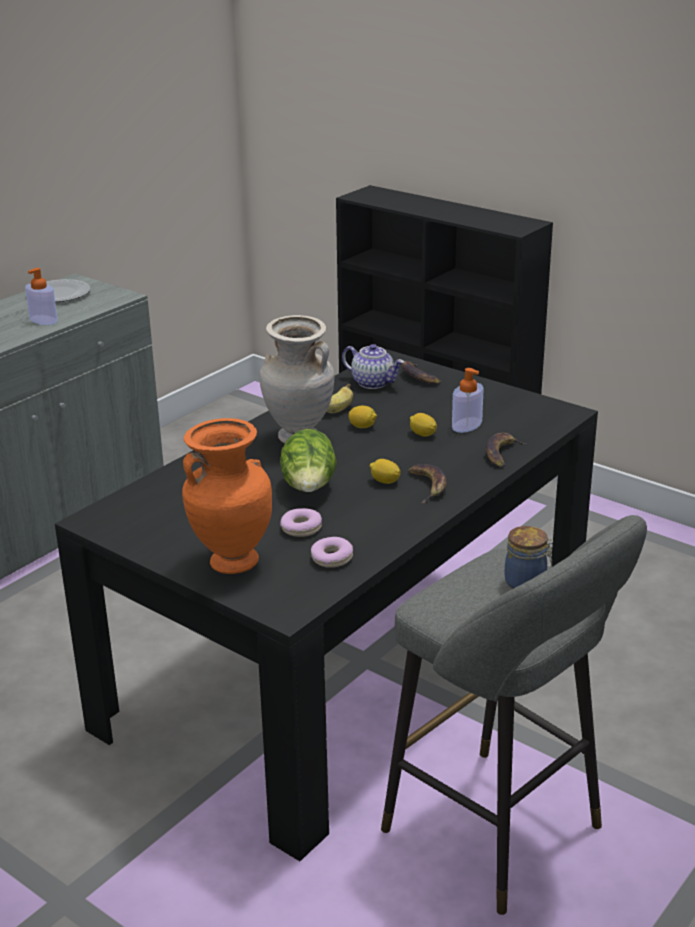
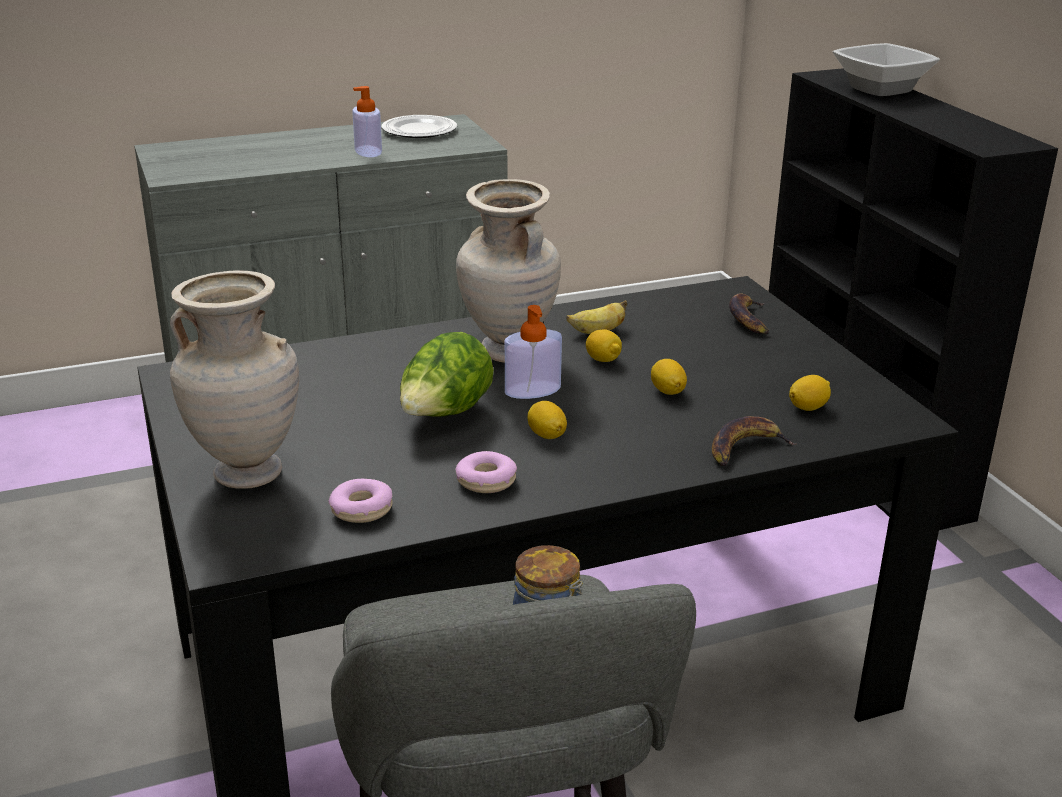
camera: 30 degrees right, 0 degrees up
orange vase [182,418,272,574] -> beige vase [170,270,299,489]
donut [280,508,322,537] -> donut moved to [455,451,517,493]
teapot [342,344,404,389] -> none
banana [408,464,447,503] -> none
soap dispenser [452,368,484,433] -> soap dispenser moved to [505,305,562,399]
none -> lemon [789,375,831,411]
none -> bowl [833,43,940,96]

